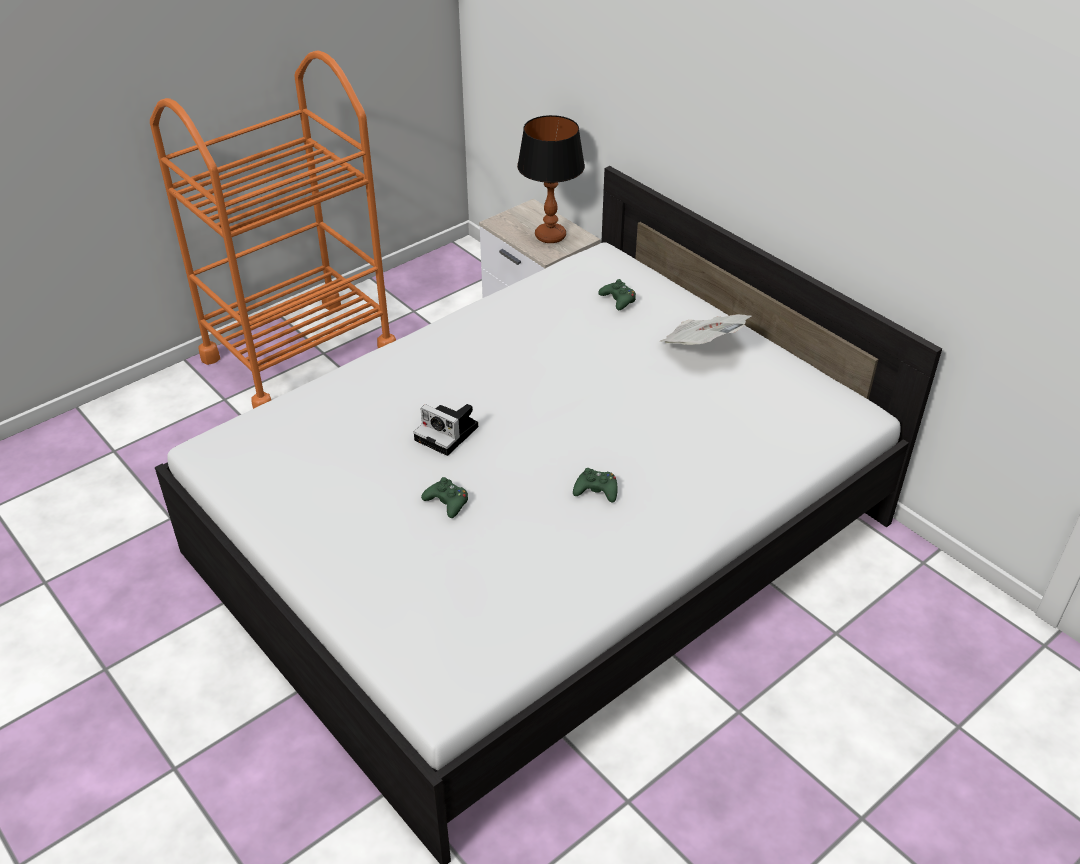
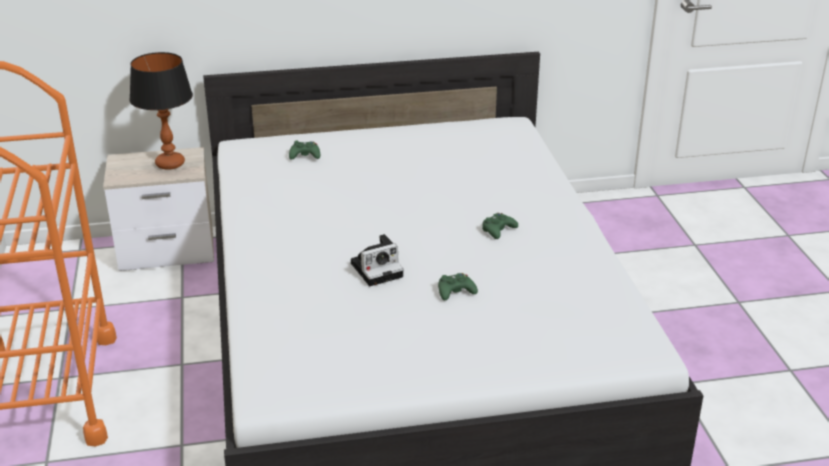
camera: 60 degrees left, 10 degrees down
newspaper [660,314,752,345] -> none

